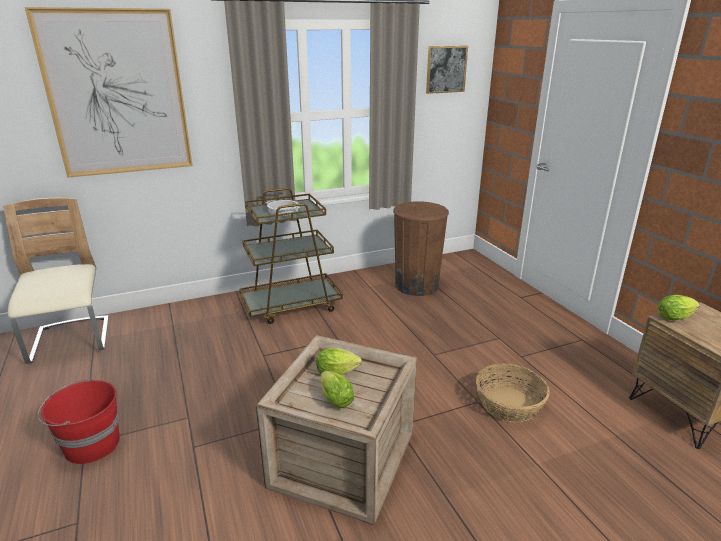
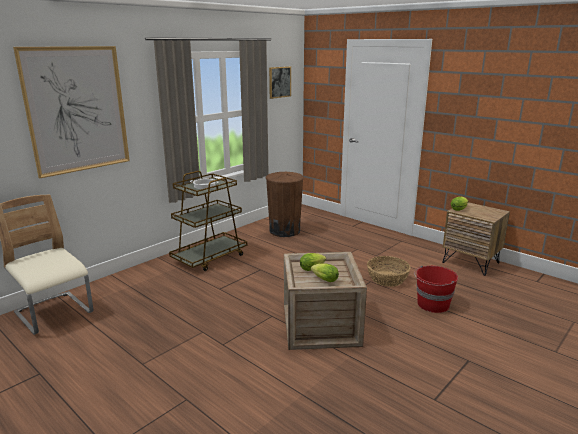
camera: 25 degrees left, 5 degrees down
red bucket [37,378,120,464] -> red bucket moved to [414,266,458,313]

